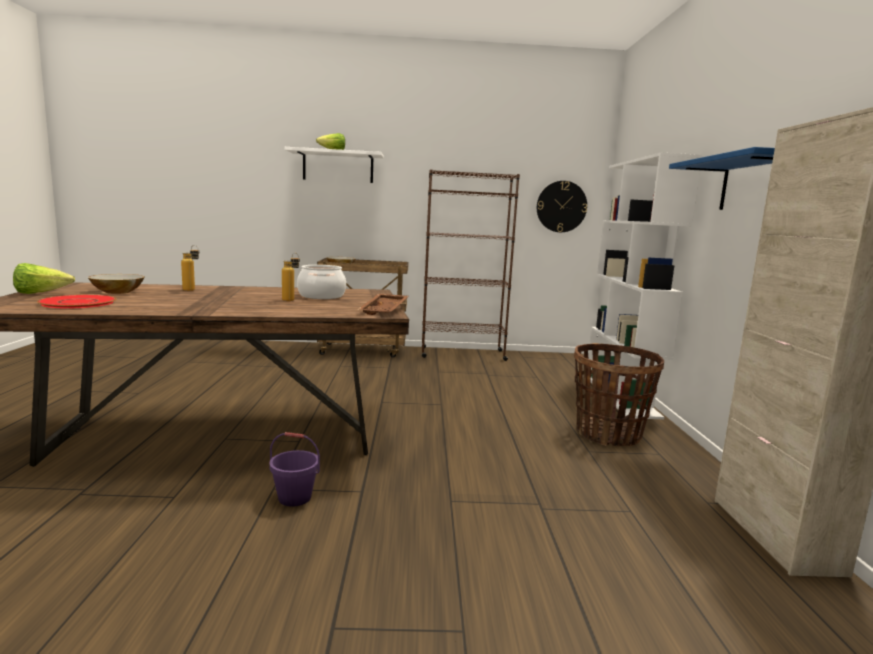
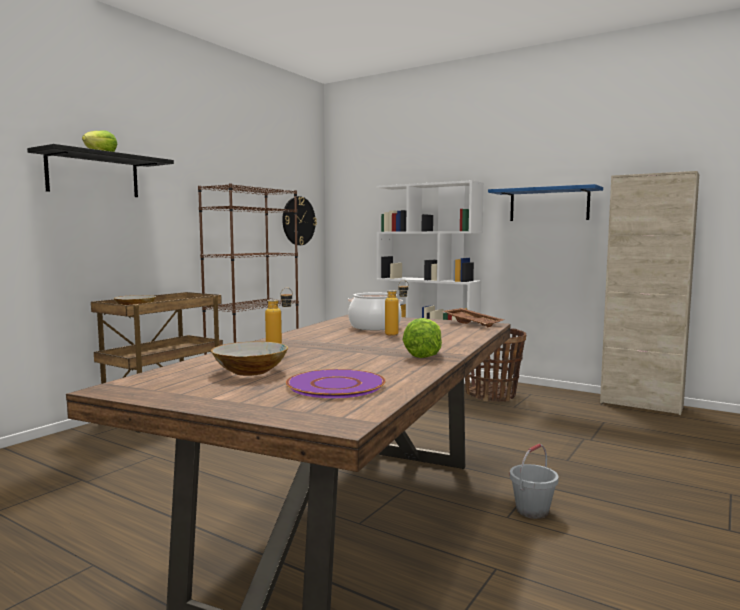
camera: 55 degrees left, 5 degrees down
lettuce [13,263,75,294] -> lettuce moved to [403,318,442,358]
red plate [37,295,117,308] -> purple plate [286,369,385,398]
purple bucket [269,432,320,507] -> grey bucket [510,444,559,519]
white shelf [285,147,384,183] -> black shelf [27,144,174,197]

